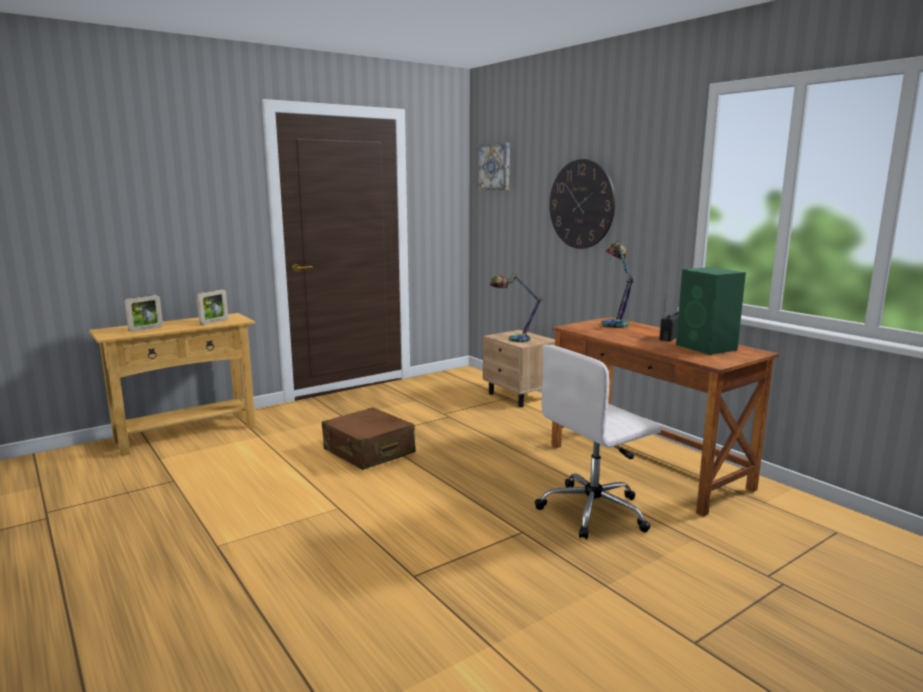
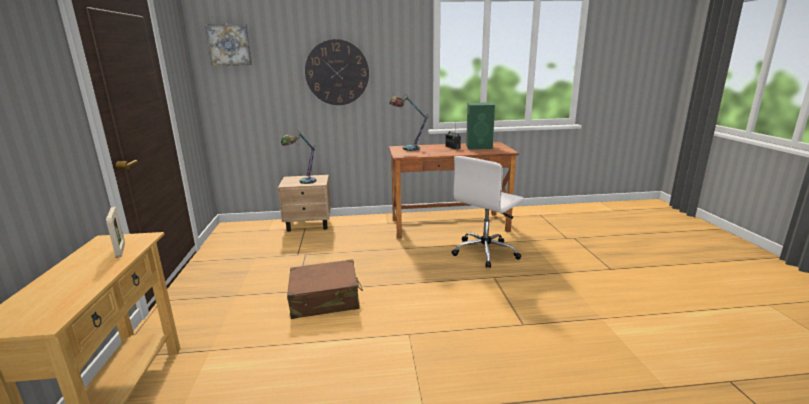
camera: 60 degrees left, 5 degrees up
picture frame [125,295,163,332] -> none
white office chair [535,345,661,539] -> white office chair turned 45 degrees clockwise [451,156,524,268]

